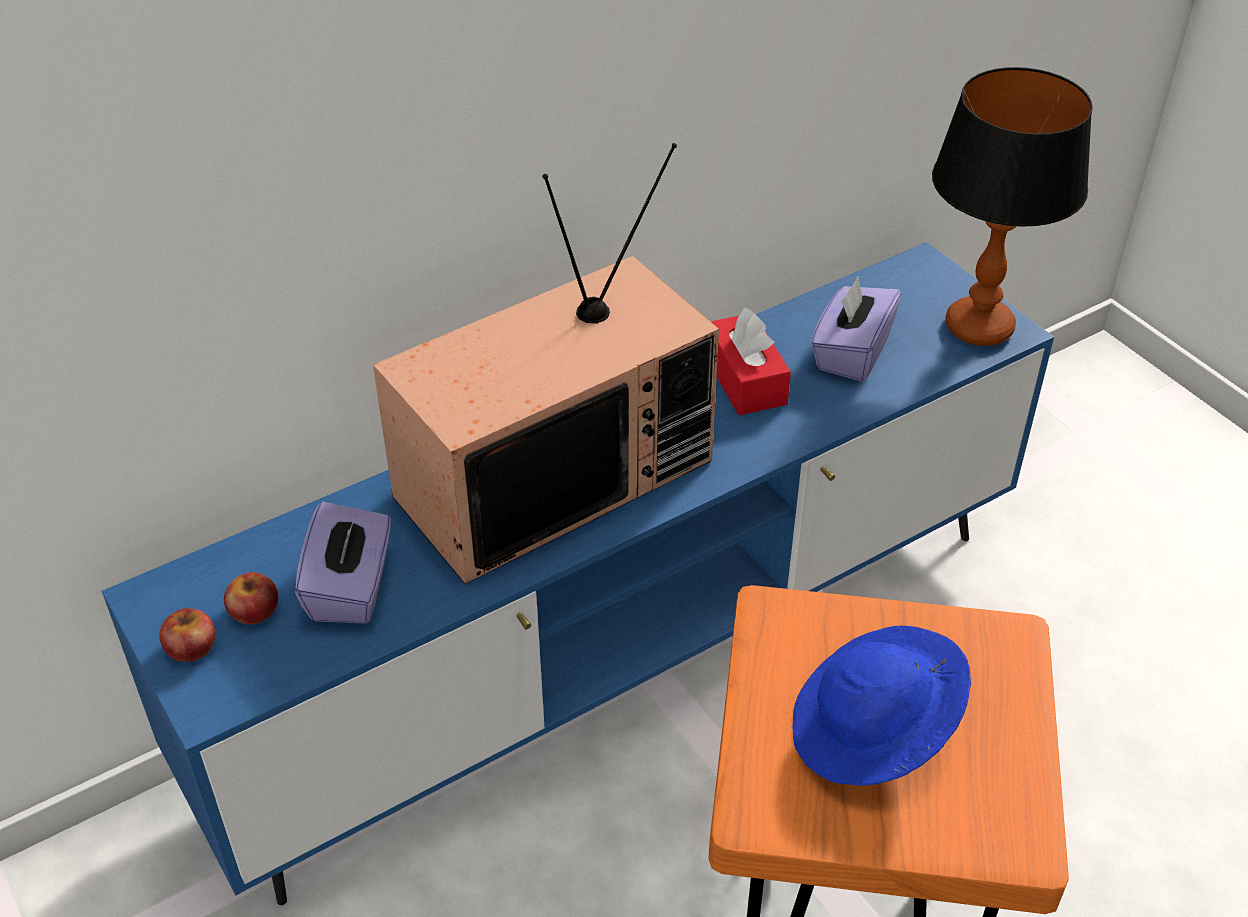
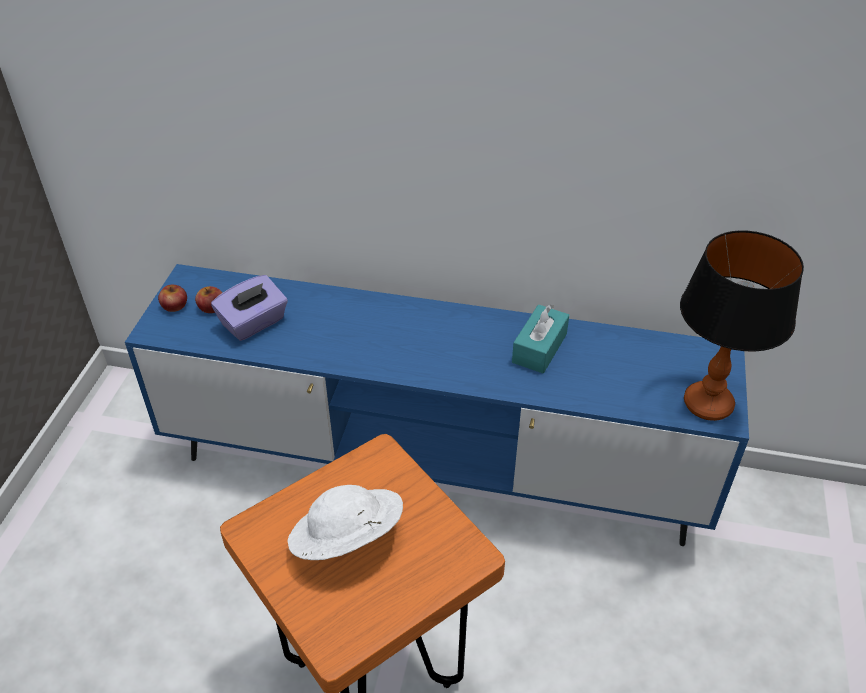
camera: 45 degrees right, 0 degrees up
television [373,143,719,584] -> none
red tissue box [710,308,791,415] -> turquoise tissue box [512,304,569,373]
blue hat [792,626,971,786] -> white hat [288,485,403,560]
purple tissue box [811,276,901,382] -> none

